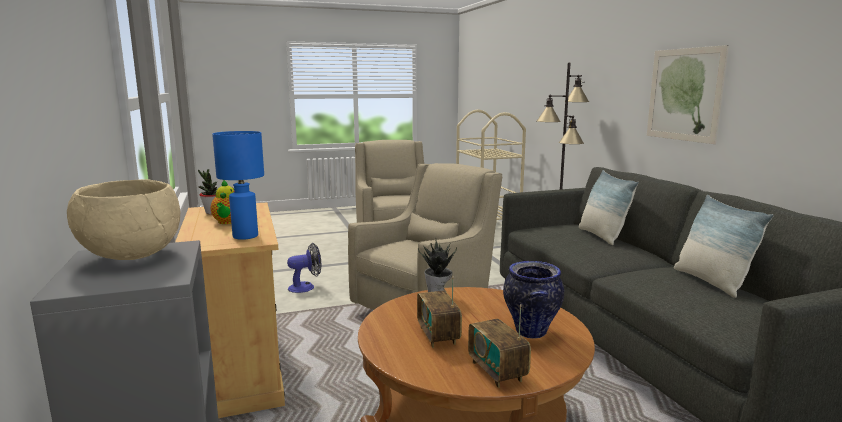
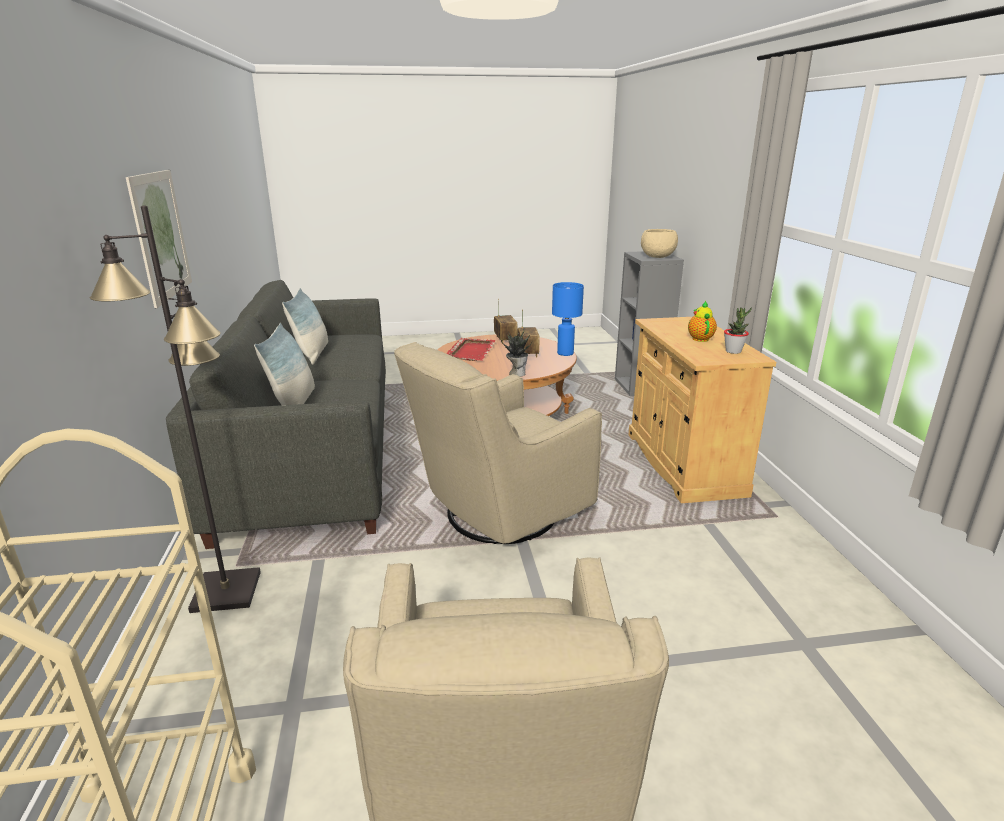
camera: 170 degrees left, 10 degrees up
blue table lamp [212,131,264,240] -> blue table lamp moved to [552,282,584,356]
fan [287,243,321,293] -> none
vase [503,261,564,339] -> red tray [446,338,496,361]

